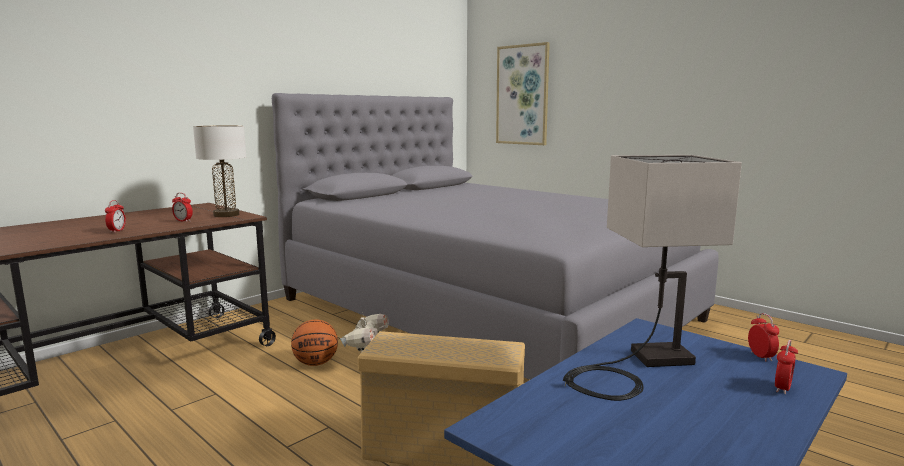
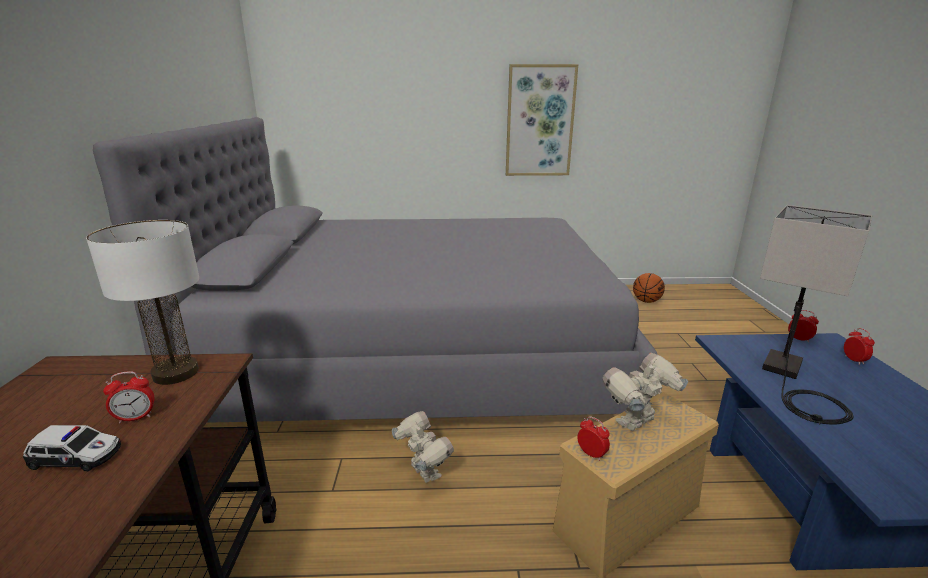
camera: 45 degrees left, 10 degrees up
alarm clock [105,200,126,233] -> alarm clock moved to [577,416,610,461]
basketball [291,320,338,366] -> basketball moved to [633,273,665,303]
picture [496,42,550,145] -> picture moved to [506,64,578,176]
none -> toy car [23,425,121,471]
none -> toy robot [602,353,688,431]

